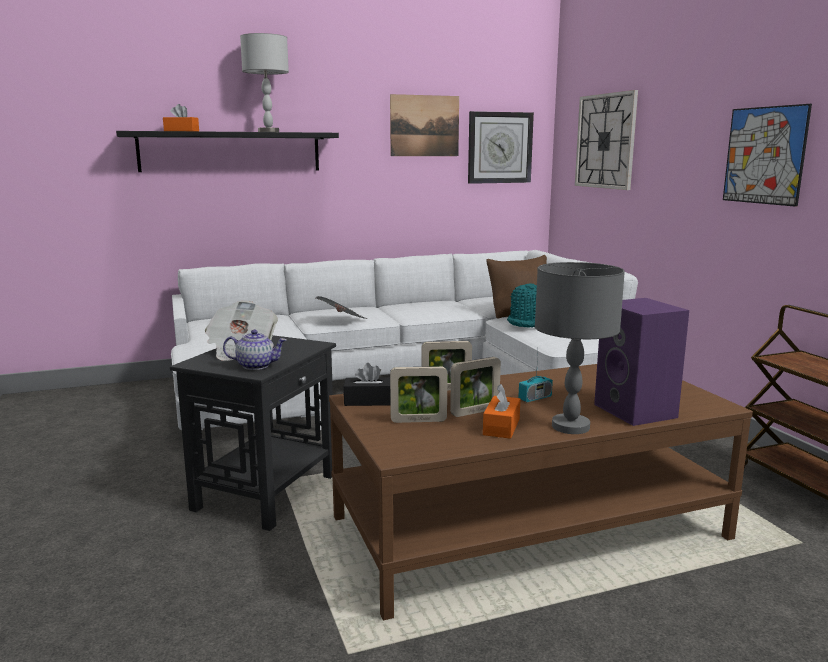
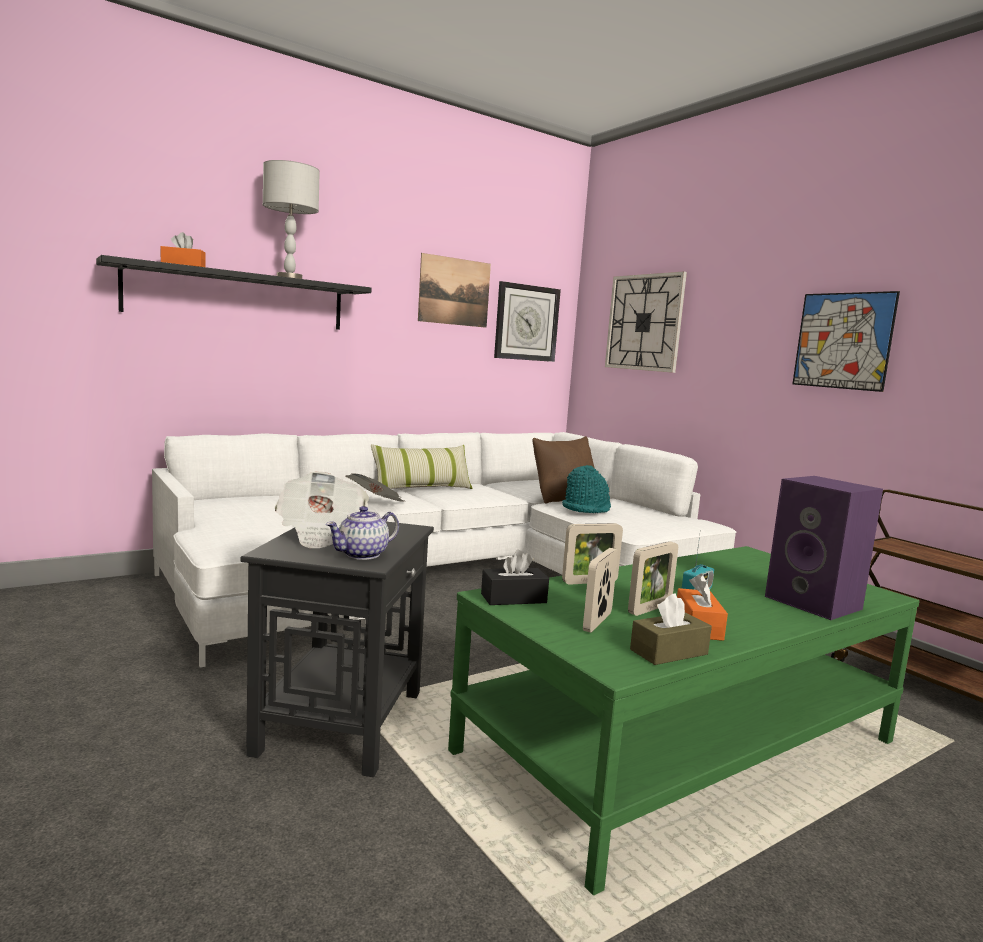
camera: 15 degrees left, 5 degrees down
teapot [223,330,286,370] -> teapot turned 150 degrees clockwise [325,506,399,560]
brown coffee table [329,364,753,620] -> green coffee table [448,546,919,895]
picture frame [390,366,448,423] -> picture frame turned 135 degrees clockwise [583,548,618,633]
grey table lamp [535,262,625,434] -> none
none -> pillow [371,444,473,489]
none -> brown tissue box [630,593,712,665]

